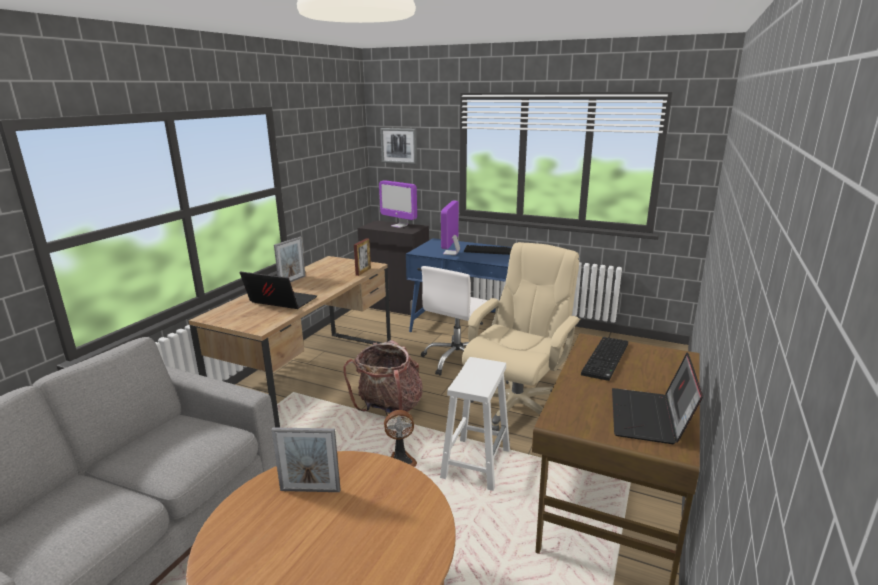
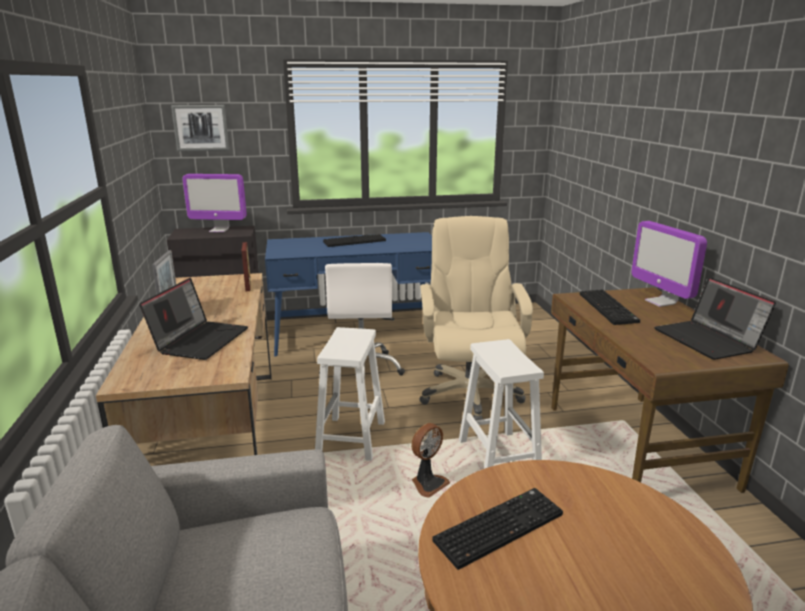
camera: 35 degrees left, 0 degrees up
laptop [240,271,317,309] -> laptop turned 120 degrees clockwise [139,278,248,360]
picture frame [272,427,341,492] -> keyboard [432,488,563,570]
backpack [343,340,423,419] -> white stool [315,327,385,461]
monitor [441,201,460,255] -> monitor moved to [631,221,707,307]

